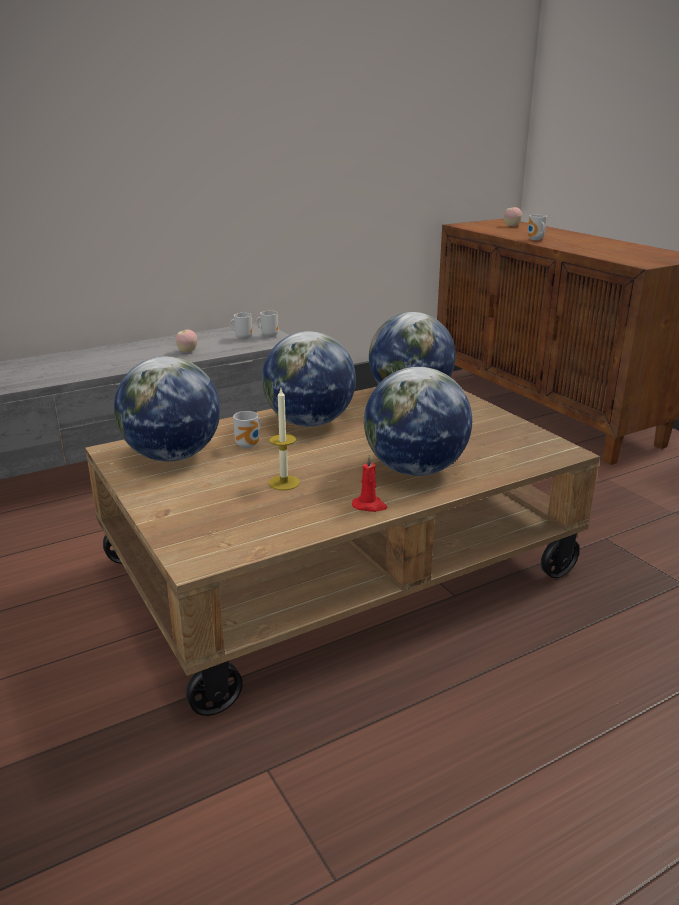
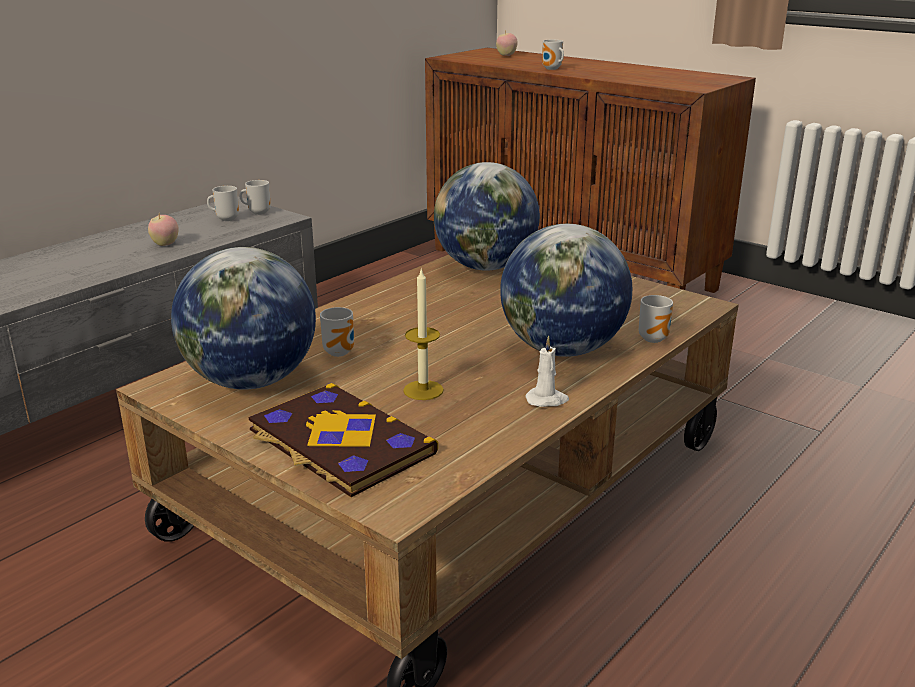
camera: 20 degrees left, 0 degrees up
globe [262,331,356,427] -> none
red candle [352,454,388,512] -> white candle [525,336,569,407]
none -> book [249,383,438,497]
none -> mug [639,295,673,343]

